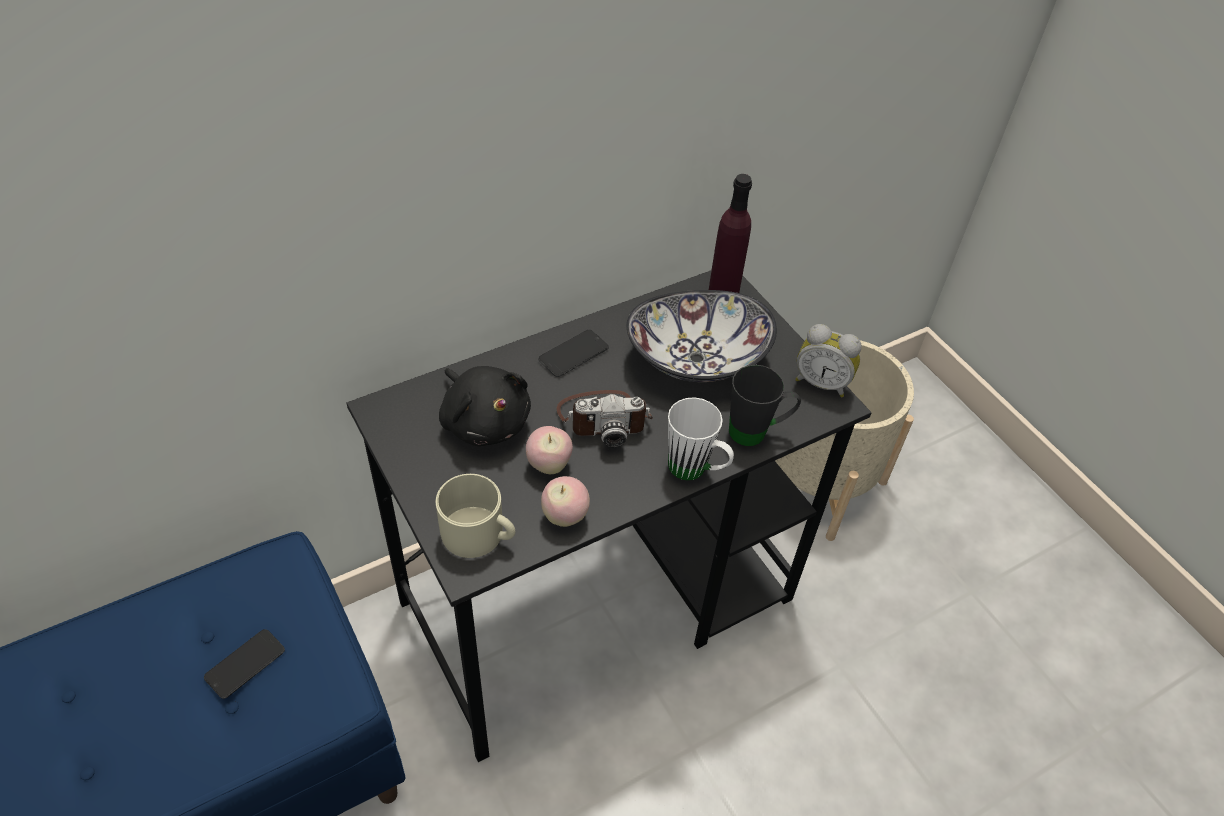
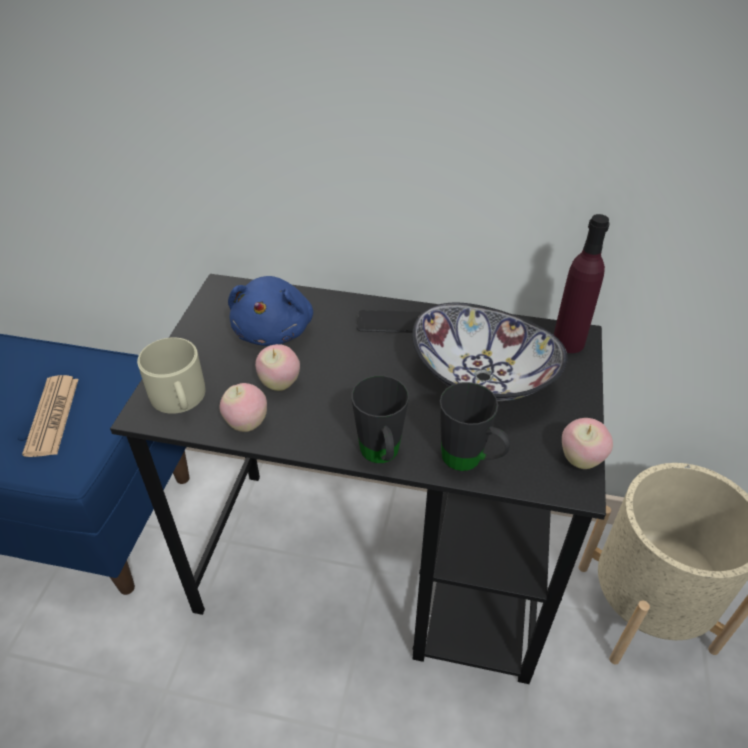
camera: 45 degrees right, 5 degrees down
phone [204,629,285,699] -> newspaper [22,375,78,457]
black plush toy [439,366,531,446] -> blue plush toy [228,276,313,346]
camera [556,390,653,447] -> none
white mug [668,397,734,481] -> black mug [351,375,409,463]
alarm clock [795,324,861,397] -> apple [562,418,613,469]

